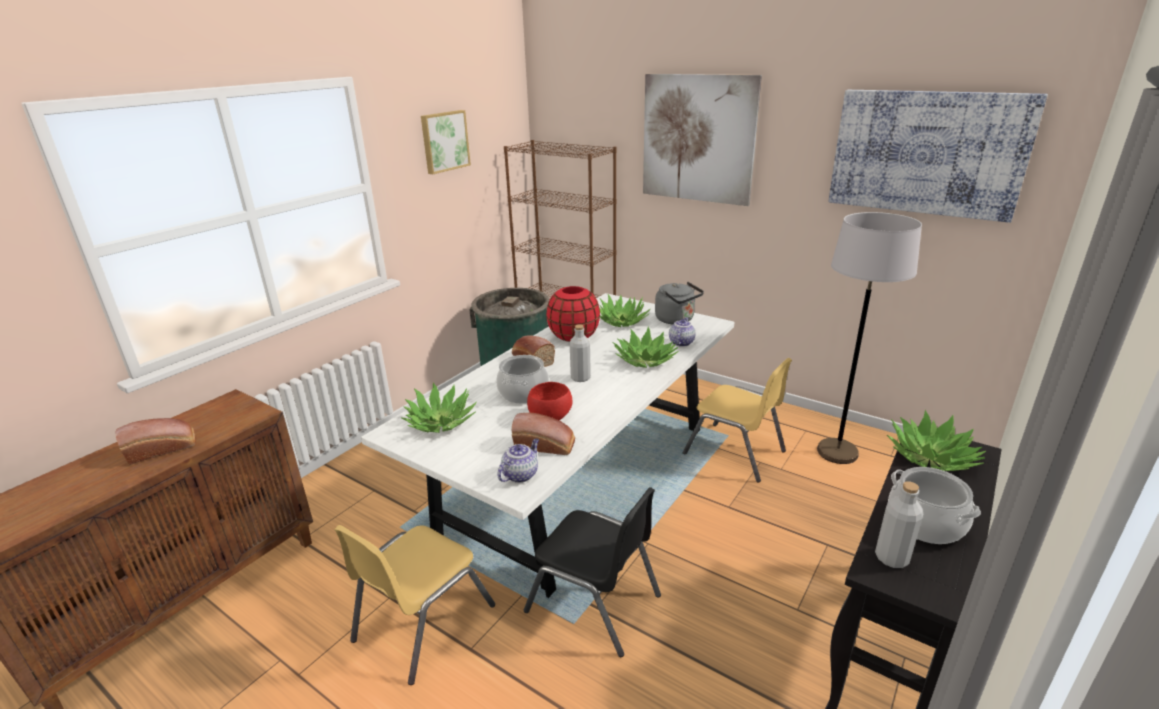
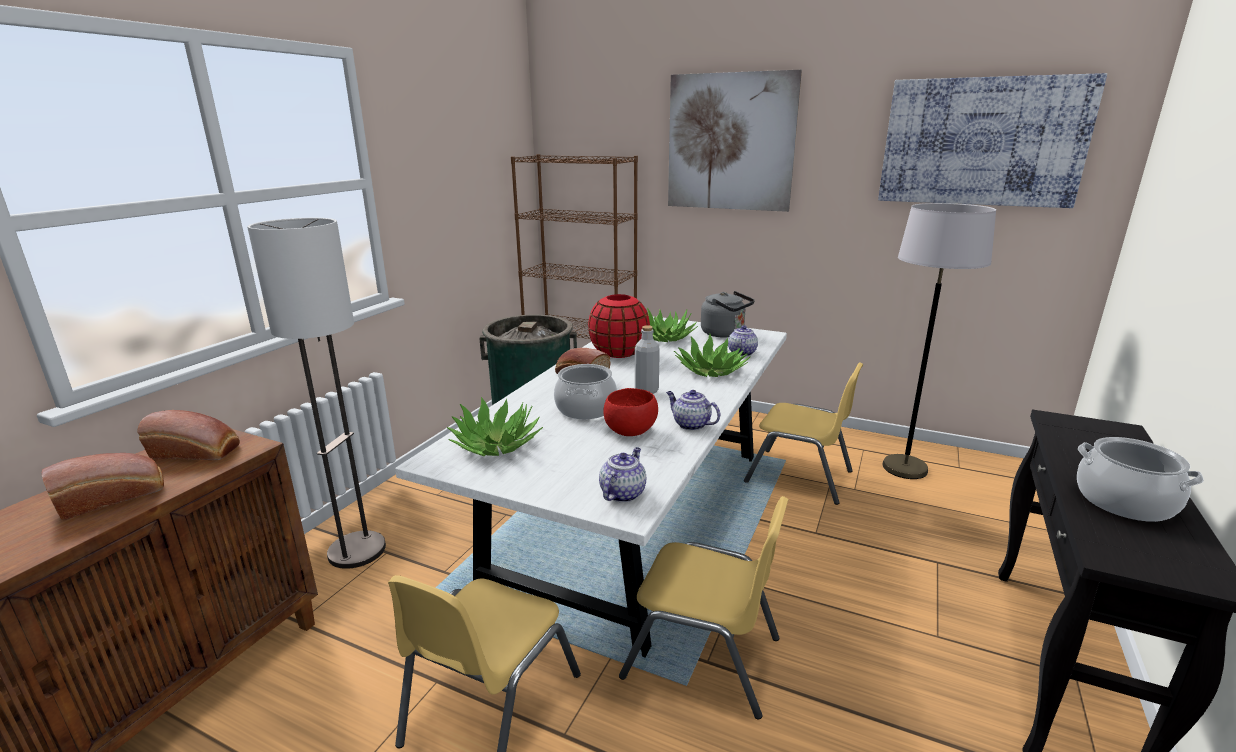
camera: 10 degrees left, 5 degrees down
picture [421,110,471,174] -> none
bread [511,413,575,455] -> bread moved to [137,410,240,460]
black chair [524,487,661,657] -> yellow chair [619,496,789,720]
grey bottle [875,481,923,568] -> none
potted plant [887,410,986,471] -> none
none -> floor lamp [247,218,386,569]
none -> teapot [666,390,720,431]

